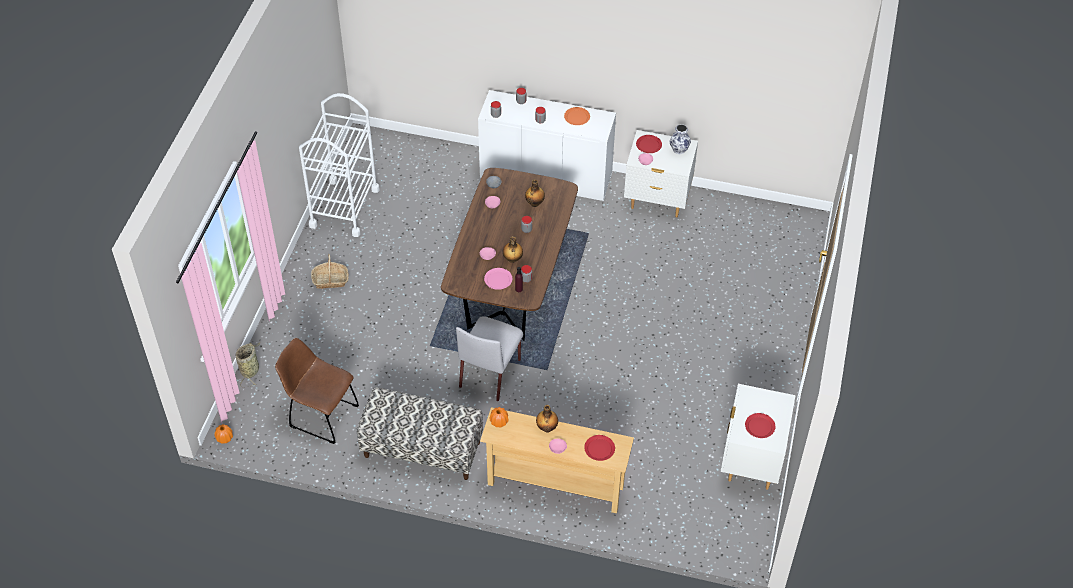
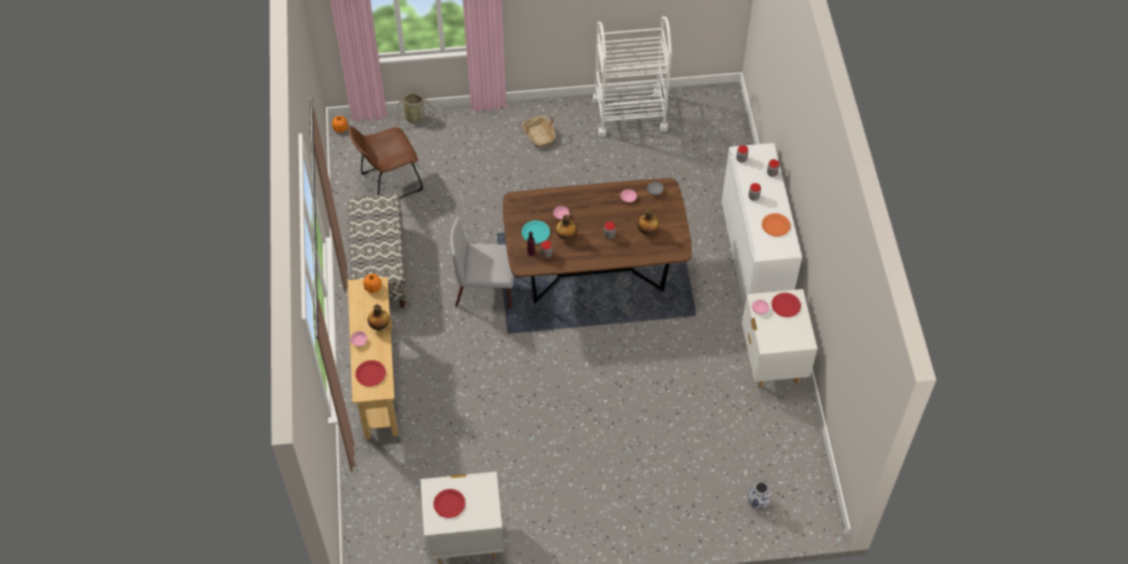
camera: 70 degrees right, 5 degrees up
brown chair [275,338,359,444] -> brown chair turned 120 degrees counterclockwise [348,126,423,199]
pink plate [484,268,512,290] -> turquoise plate [522,220,550,244]
vase [670,124,691,155] -> vase moved to [748,482,771,510]

